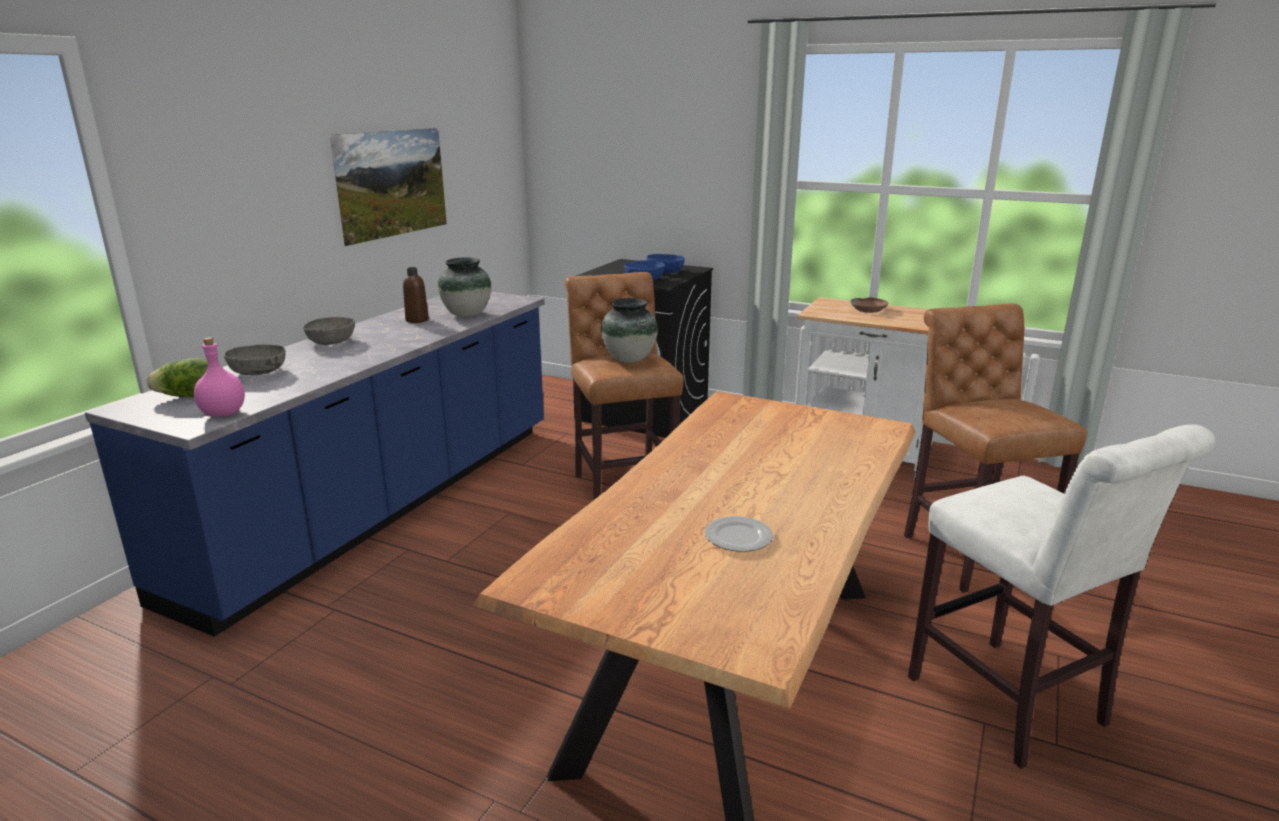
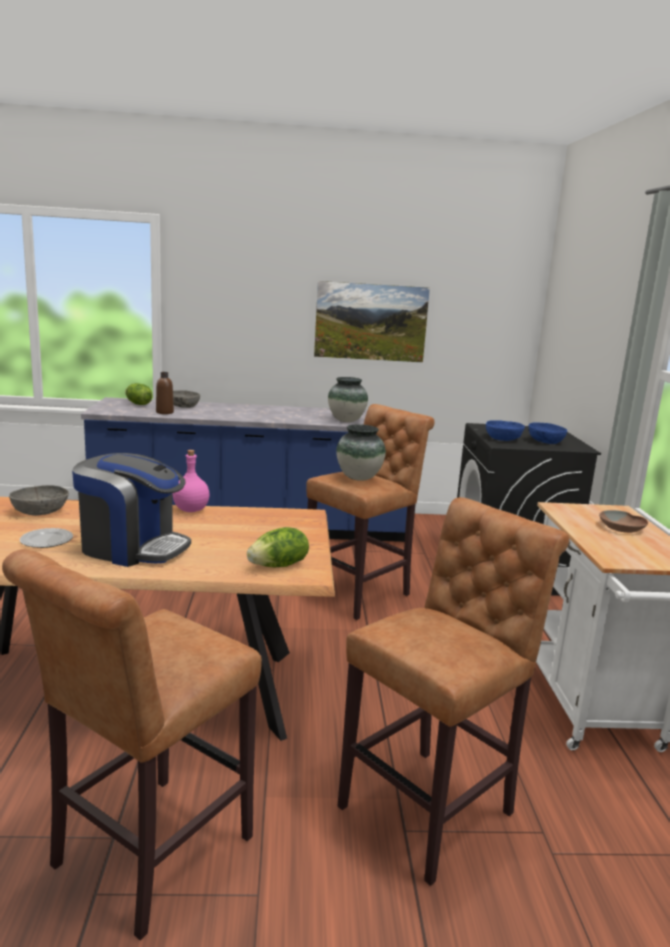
camera: 60 degrees right, 5 degrees down
pink bottle [194,337,245,417] -> pink bottle moved to [173,450,210,512]
grey bowl [303,317,355,345] -> grey bowl moved to [9,485,69,516]
brown bottle [403,267,429,323] -> brown bottle moved to [156,372,174,414]
white stool [908,424,1215,769] -> brown stool [2,549,262,940]
none -> coffee machine [72,453,191,567]
none -> lettuce [247,527,309,567]

